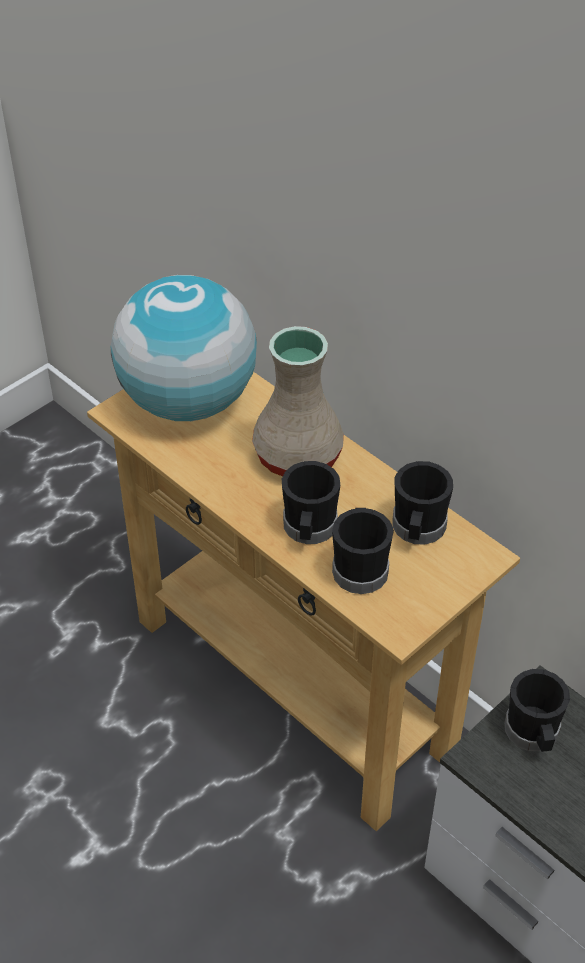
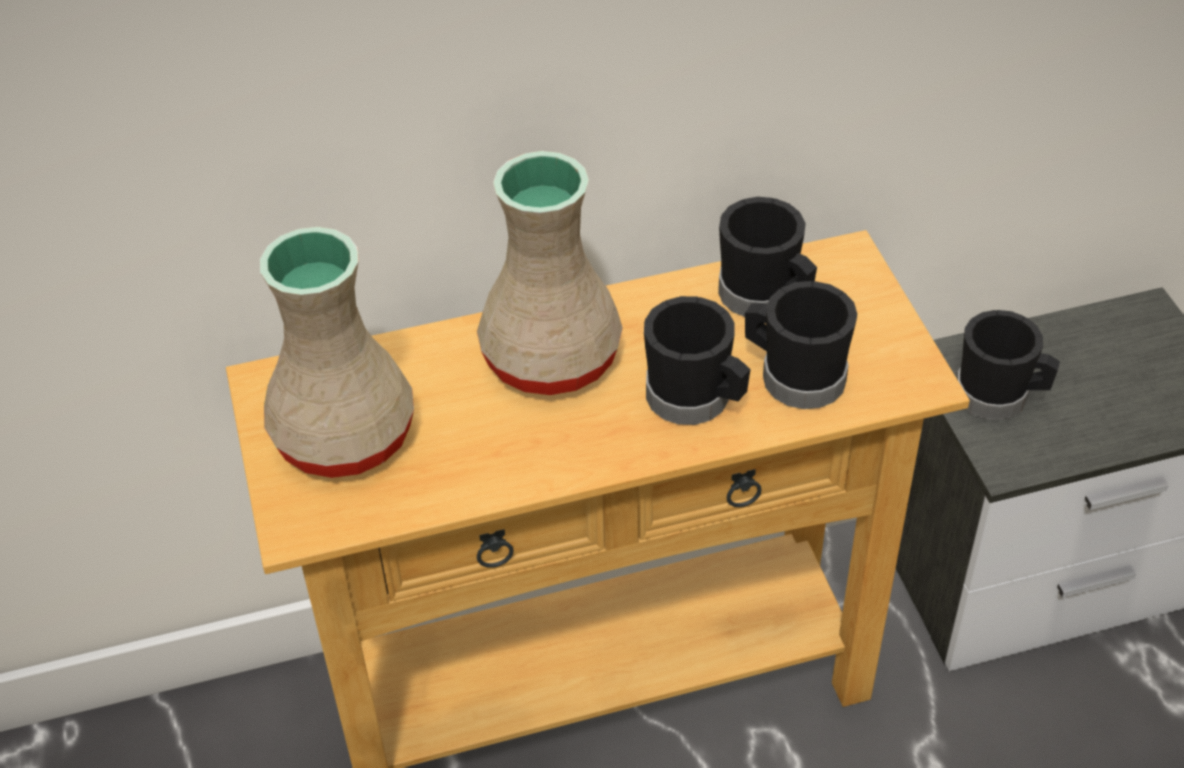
camera: 60 degrees left, 0 degrees up
globe [111,275,257,421] -> beige vase [260,227,414,478]

